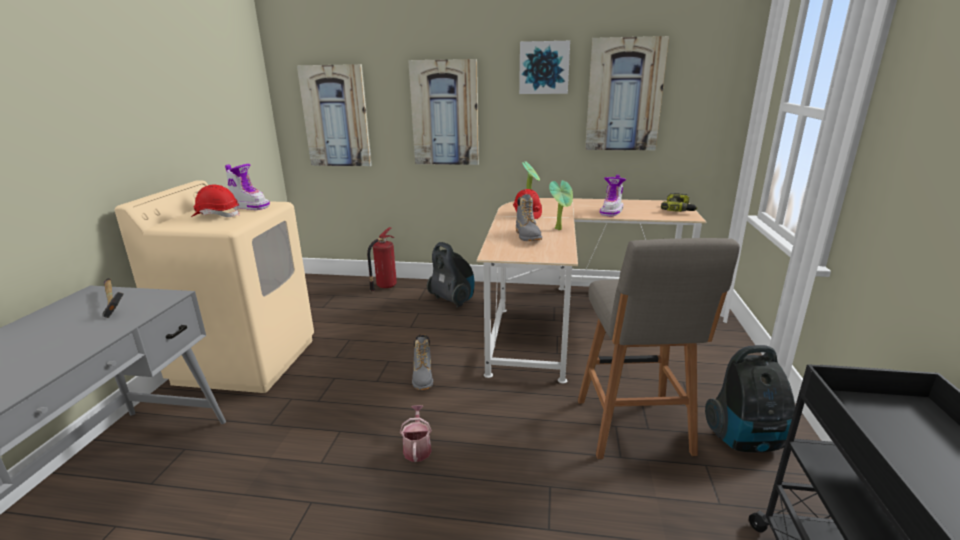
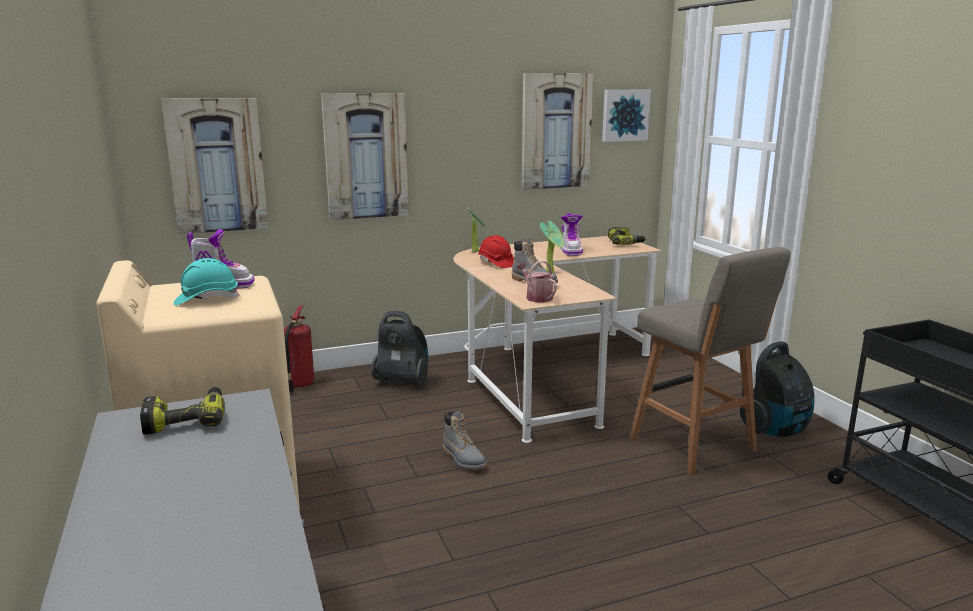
camera: 30 degrees left, 5 degrees down
hammer [102,278,124,318] -> power drill [140,387,225,435]
red hard hat [191,184,240,217] -> turquoise hard hat [174,258,240,306]
watering can [400,405,432,462] -> watering can moved to [517,261,557,302]
picture [519,41,570,94] -> picture moved to [602,90,651,142]

